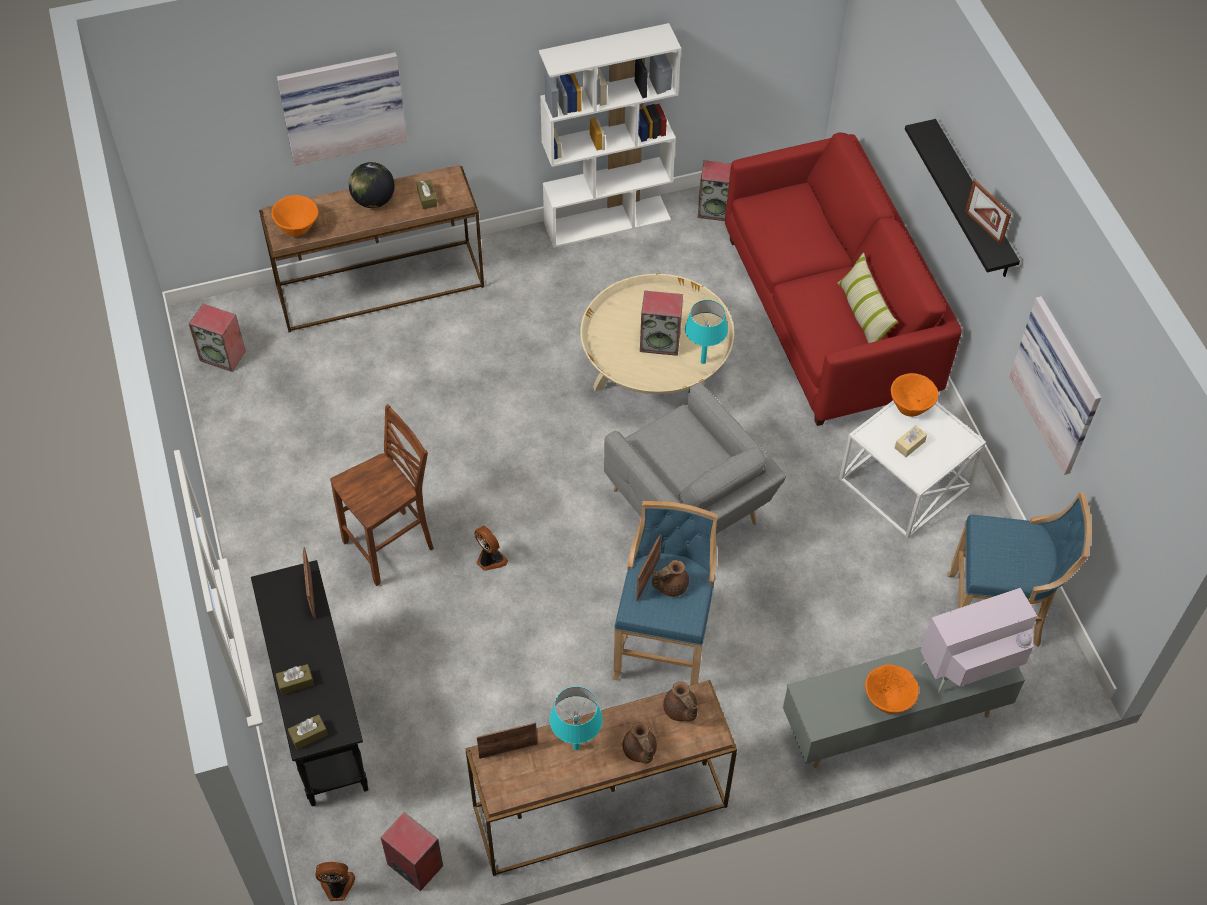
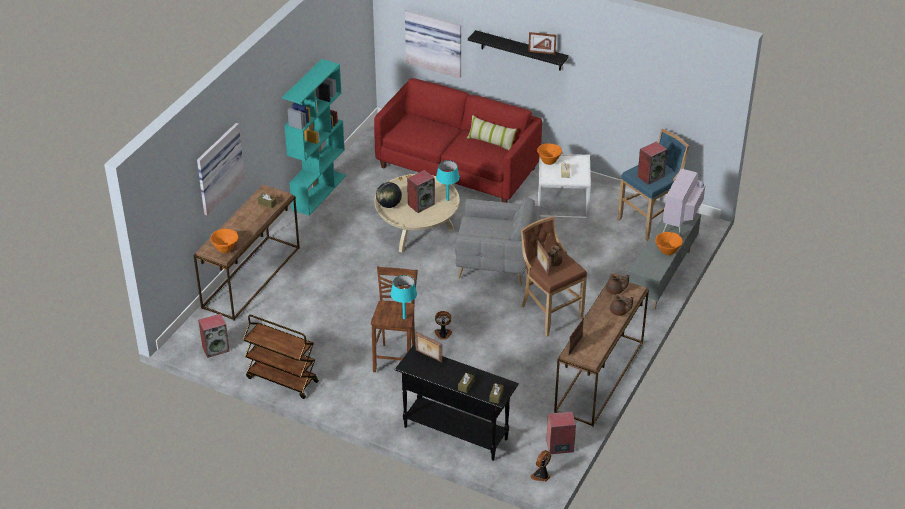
camera: 45 degrees left, 15 degrees down
globe [349,162,395,208] -> globe moved to [376,182,402,208]
white bookcase [539,23,681,248] -> turquoise bookcase [282,59,346,216]
turquoise table lamp [550,686,603,750] -> turquoise table lamp moved to [391,275,417,319]
blue stool [612,501,718,685] -> brown stool [521,216,587,337]
speaker [698,160,732,221] -> speaker moved to [637,142,667,185]
picture [1009,296,1101,475] -> picture moved to [405,10,461,78]
none -> brown cart [243,315,319,399]

